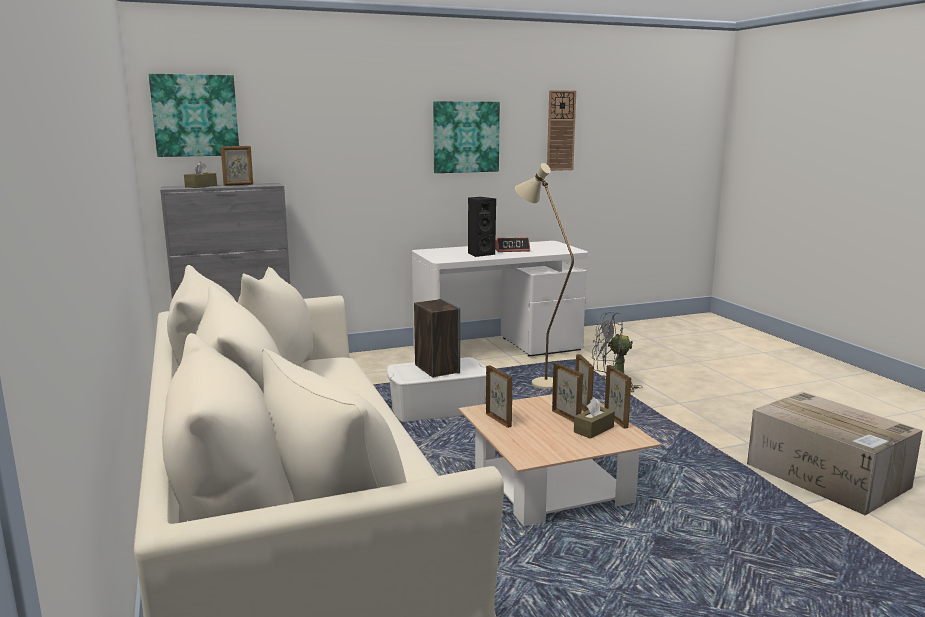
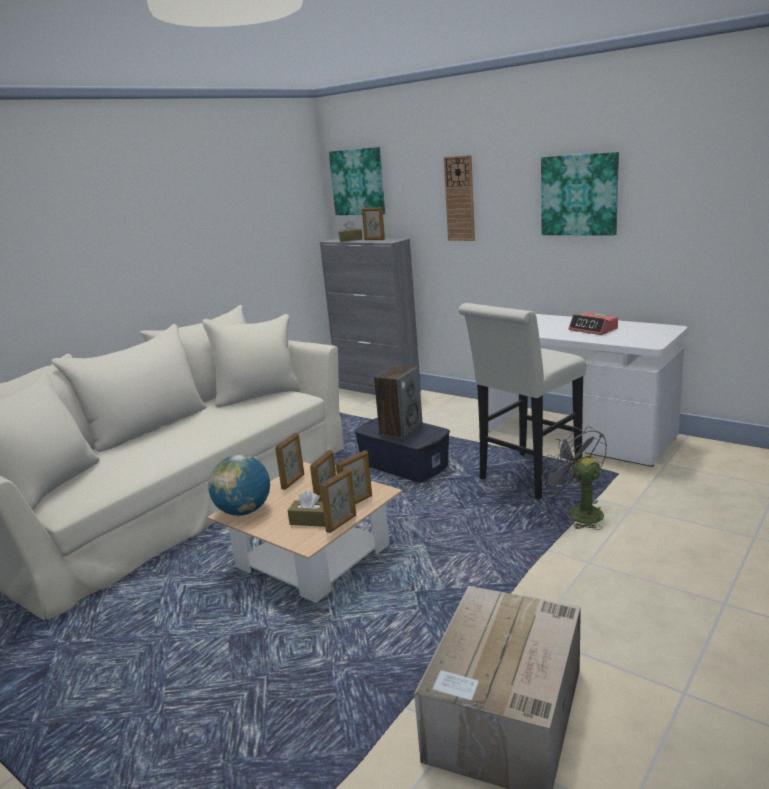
camera: 60 degrees right, 5 degrees up
white storage box [387,357,486,422] -> blue storage box [354,418,450,483]
black speaker [468,197,496,257] -> none
beige floor lamp [515,163,574,389] -> white stool [458,303,586,500]
wall clock [547,90,576,171] -> wall clock moved to [444,155,475,241]
none -> globe [208,455,270,516]

